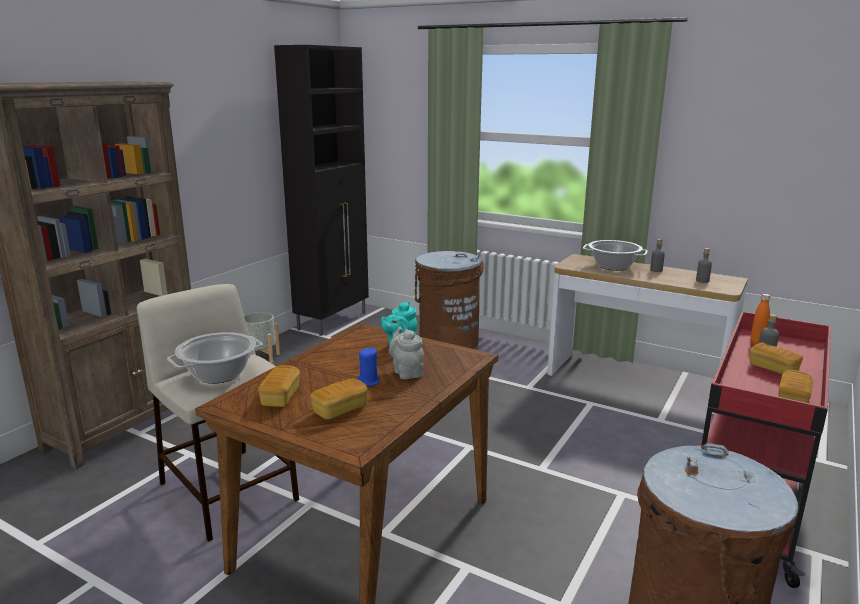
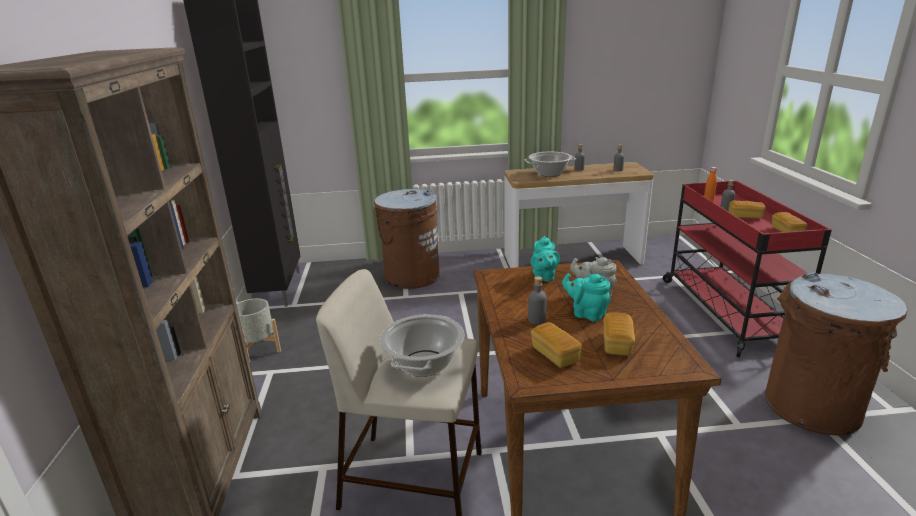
camera: 35 degrees left, 5 degrees up
blue candle [357,347,380,386] -> turquoise teapot [562,274,610,322]
none -> grey bottle [528,276,547,324]

